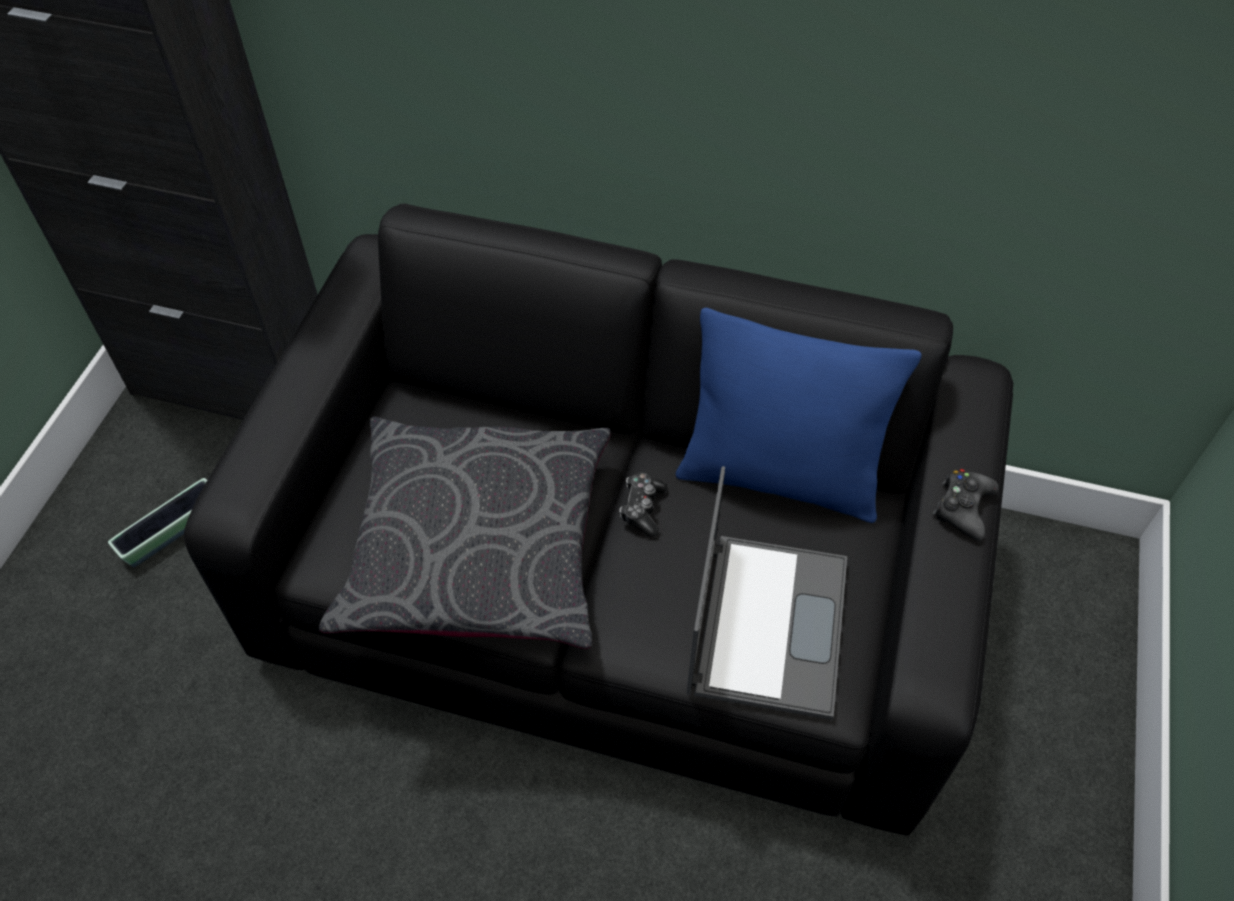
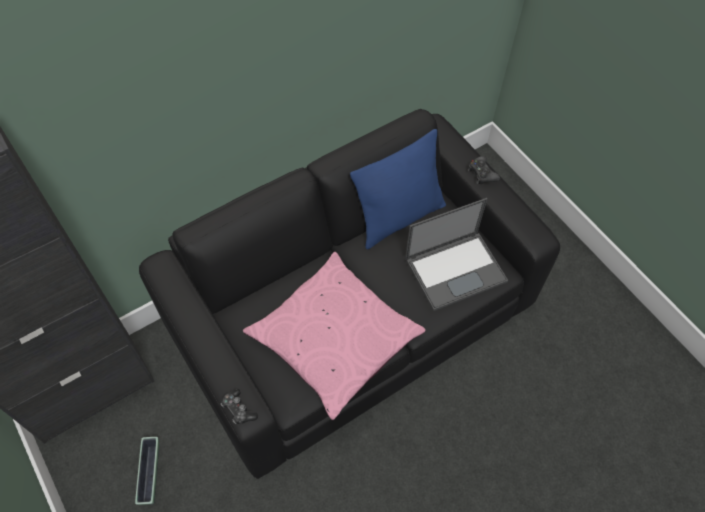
camera: 50 degrees left, 5 degrees up
grey pillow [319,416,611,649] -> pink pillow [243,252,426,420]
game controller [619,472,667,537] -> game controller moved to [221,389,258,424]
laptop [686,466,847,720] -> laptop turned 105 degrees clockwise [405,198,508,311]

